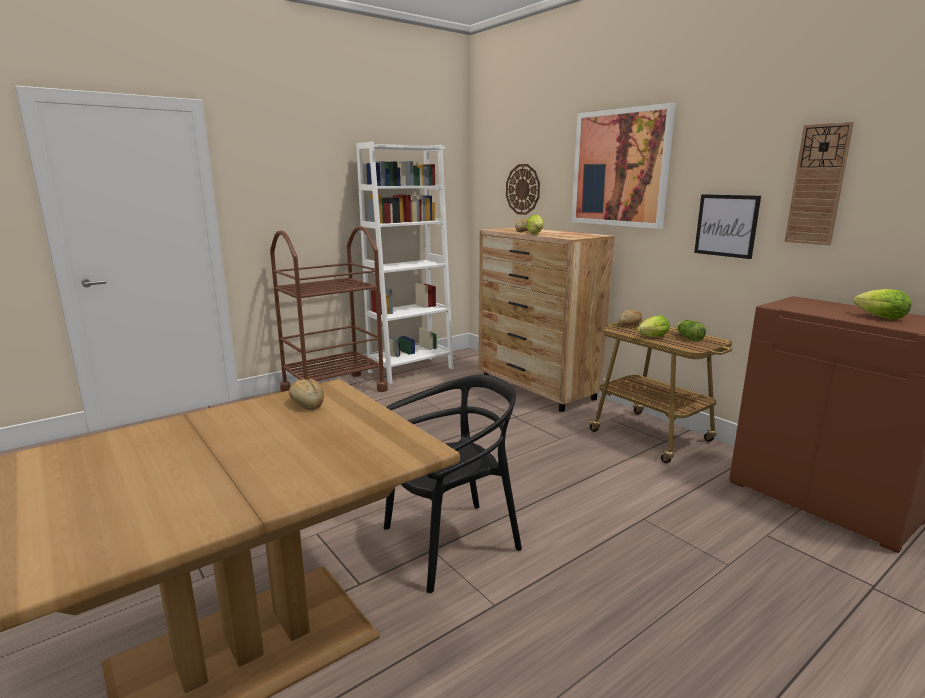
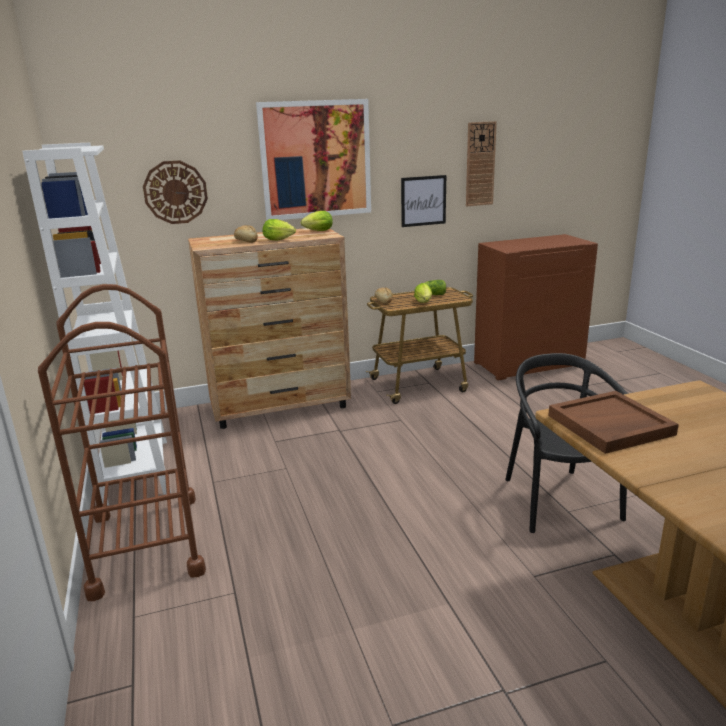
camera: 70 degrees left, 5 degrees up
bread [288,378,324,410] -> brown tray [548,391,679,454]
lettuce [854,289,911,319] -> lettuce moved to [301,211,333,231]

